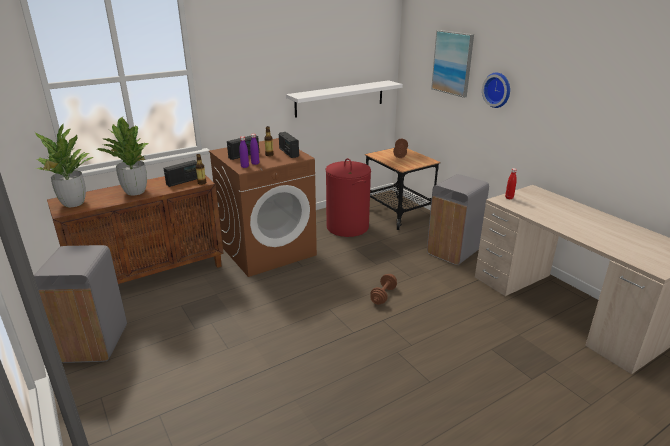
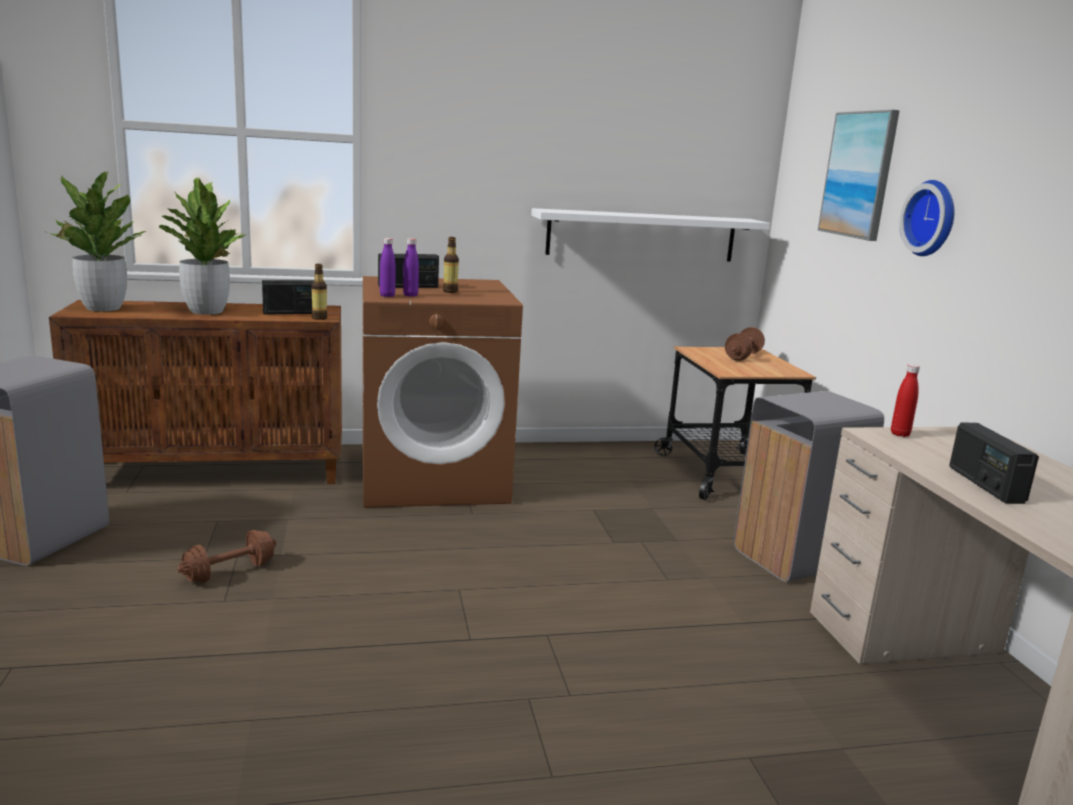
camera: 20 degrees right, 10 degrees down
radio [279,132,299,158] -> radio moved to [949,422,1039,504]
red laundry basket [325,158,371,237] -> none
brown dumbbell [370,274,397,305] -> brown dumbbell moved to [177,530,276,583]

